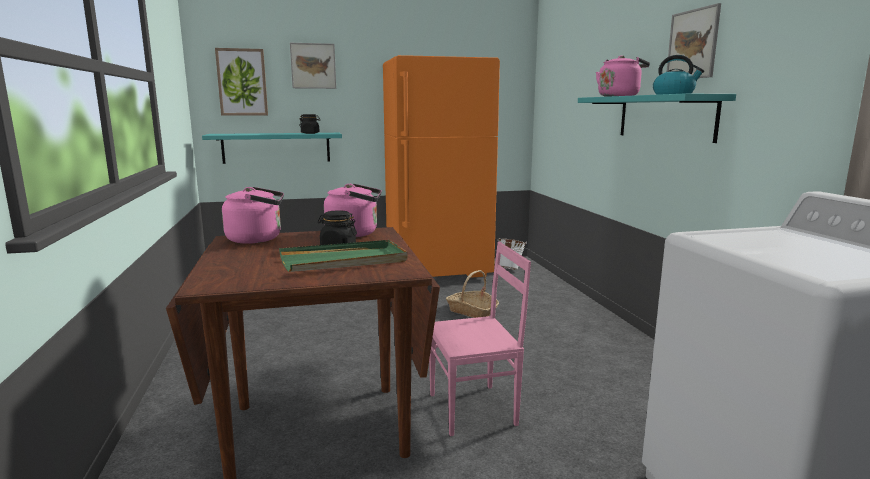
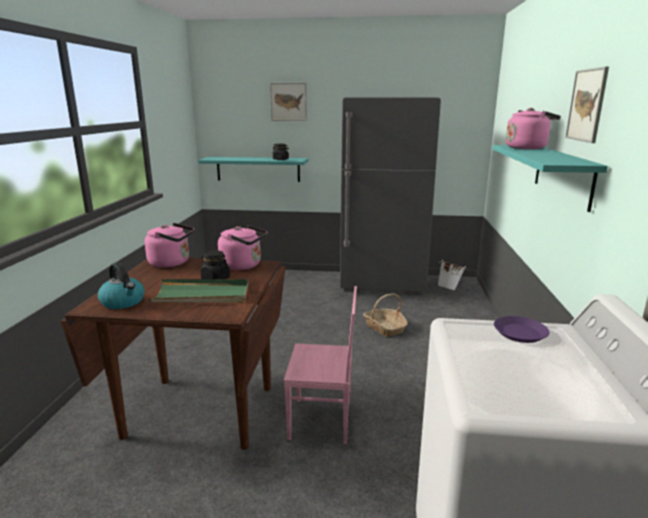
camera: 20 degrees right, 5 degrees up
picture [215,48,268,116] -> none
orange fridge [383,55,500,278] -> grey fridge [340,97,441,294]
kettle [653,55,704,95] -> kettle moved to [98,263,145,309]
none -> purple plate [494,316,549,343]

